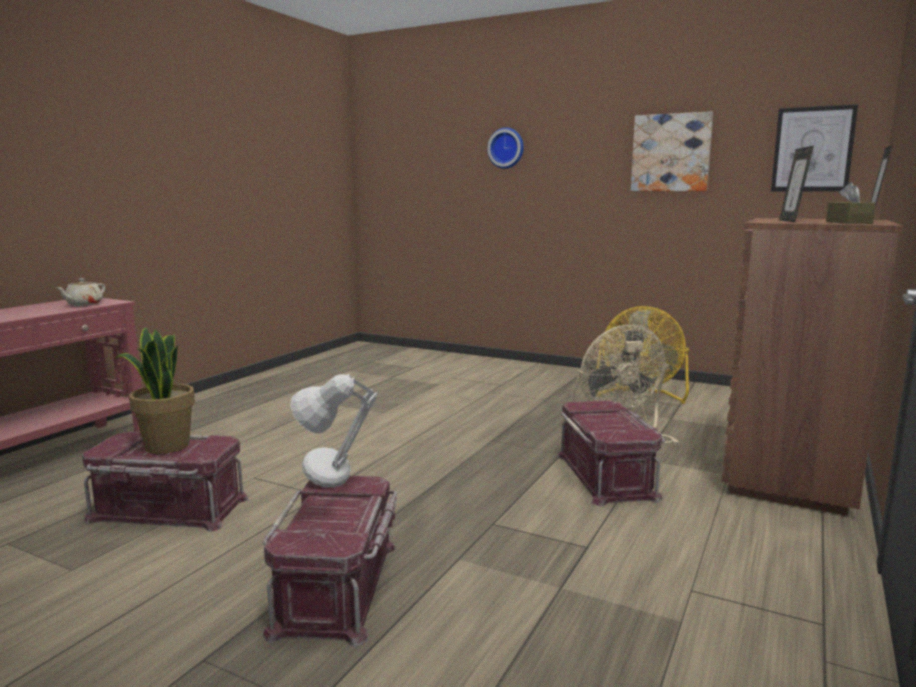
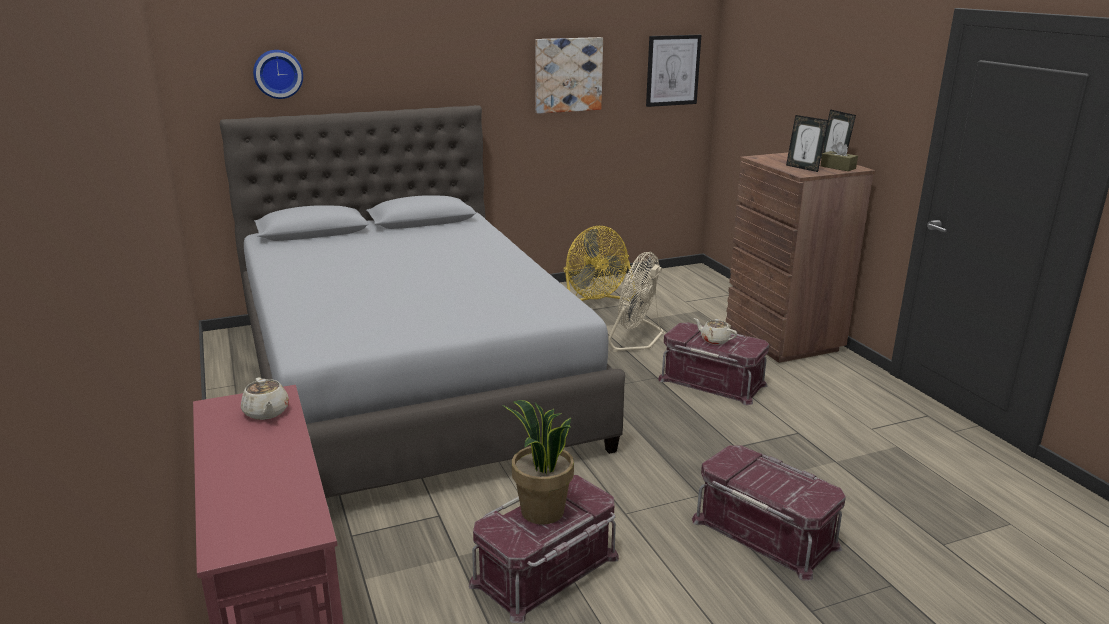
camera: 50 degrees left, 10 degrees up
grey table lamp [291,374,378,488] -> none
wall clock [487,128,524,169] -> wall clock moved to [253,50,303,99]
none -> grey bed [220,105,625,498]
none -> beige teapot [694,318,737,345]

